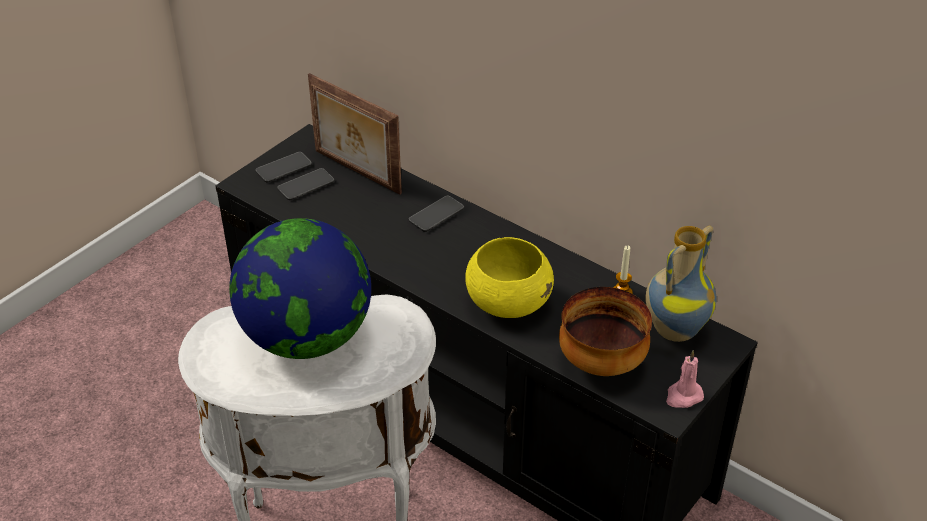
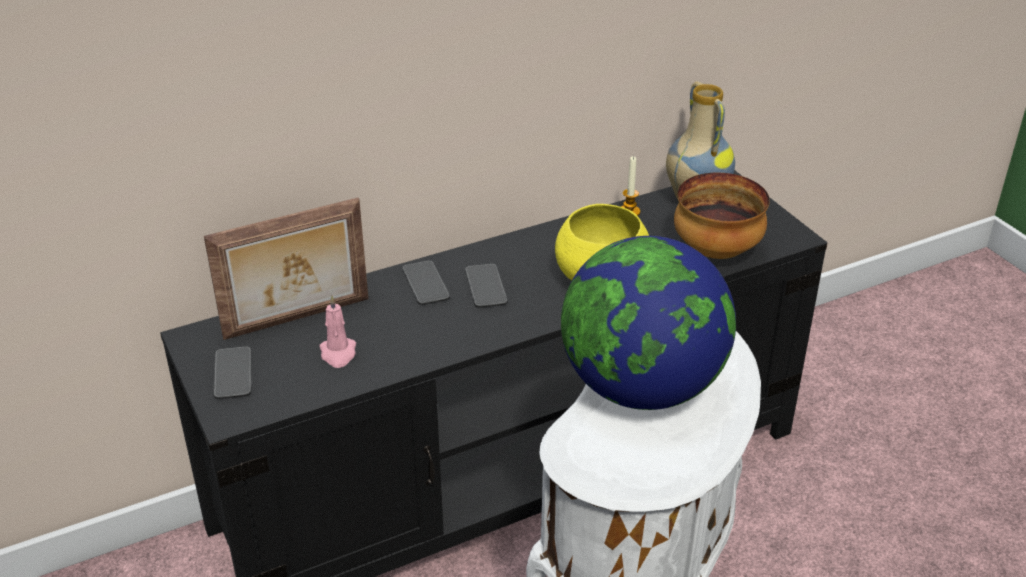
camera: 65 degrees left, 5 degrees down
phone [277,168,334,200] -> phone moved to [465,264,508,308]
pink candle [666,350,704,408] -> pink candle moved to [319,295,356,368]

